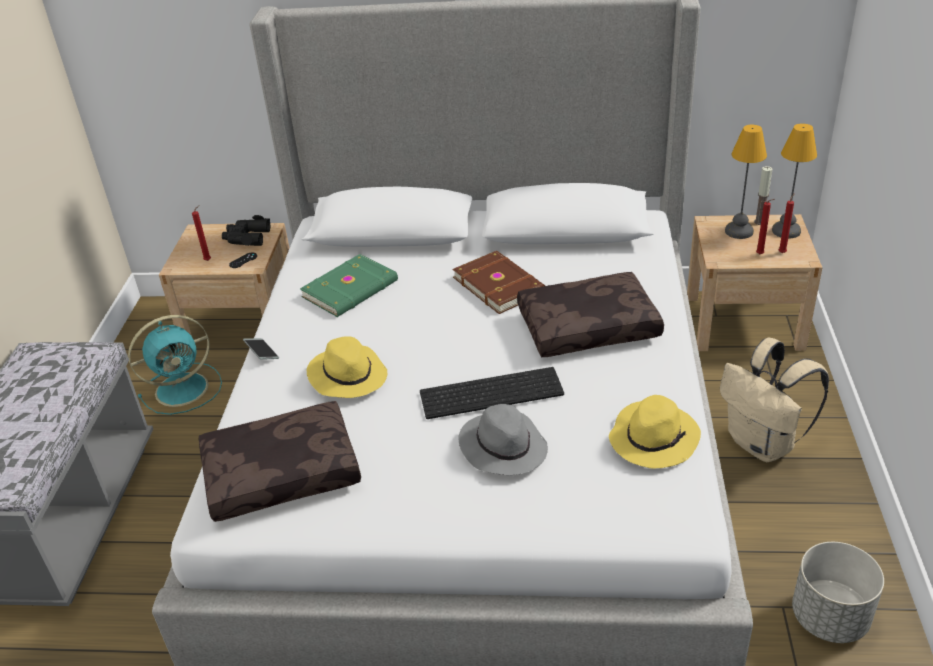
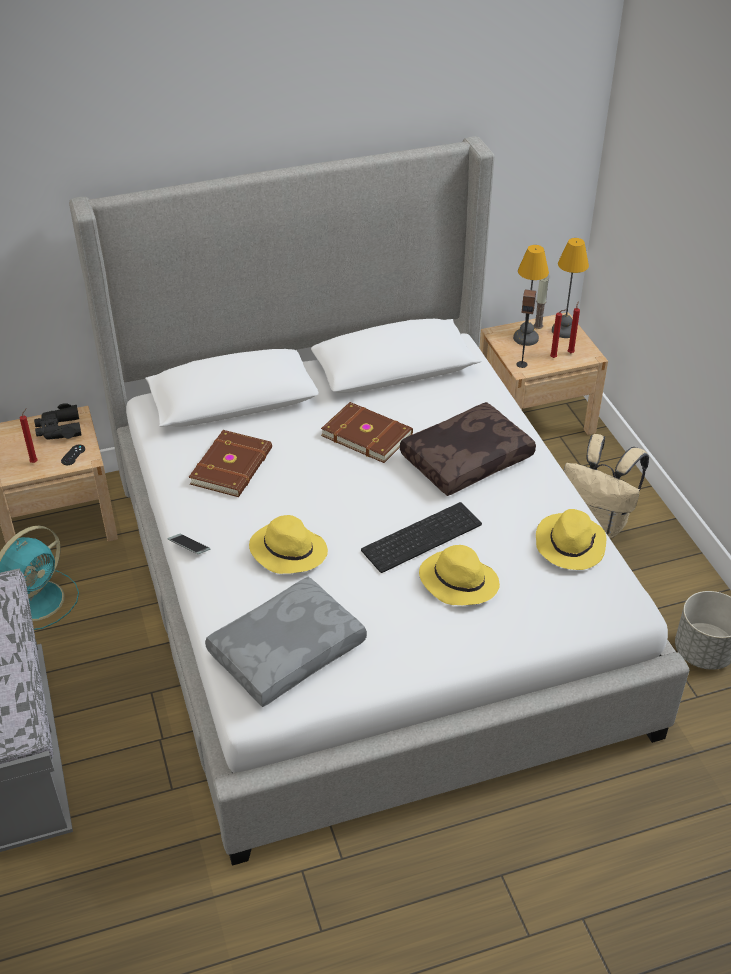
camera: 25 degrees left, 5 degrees up
brown pillow [199,401,361,522] -> grey pillow [205,577,367,707]
green book [300,254,398,317] -> brown book [189,430,272,497]
grey hat [458,404,548,475] -> yellow hat [419,545,500,605]
none -> speaker [517,289,536,368]

